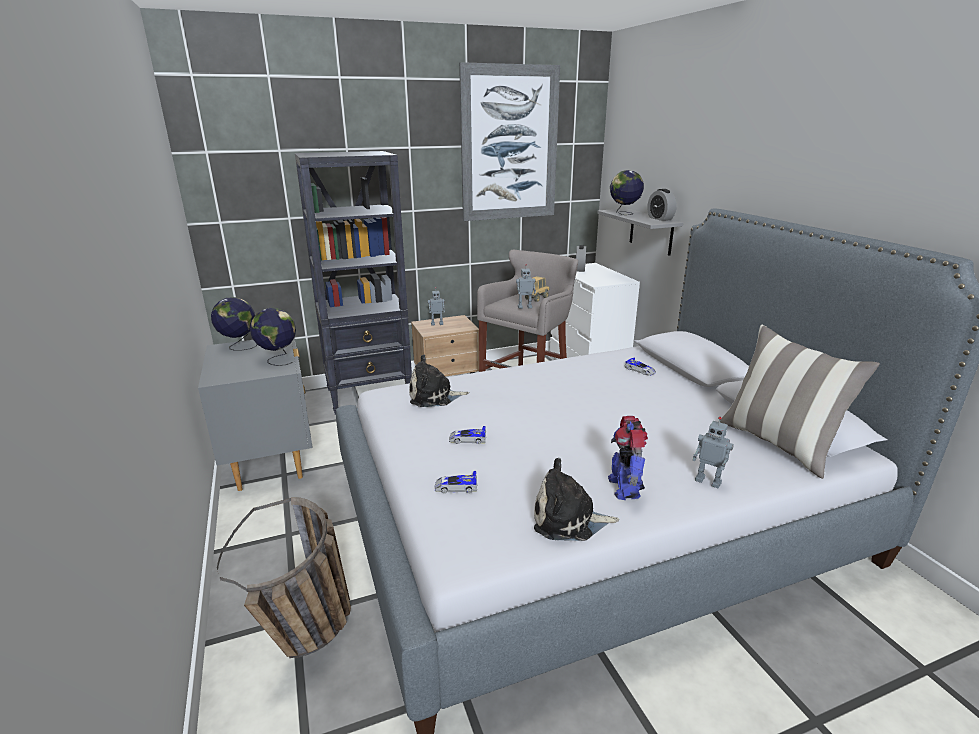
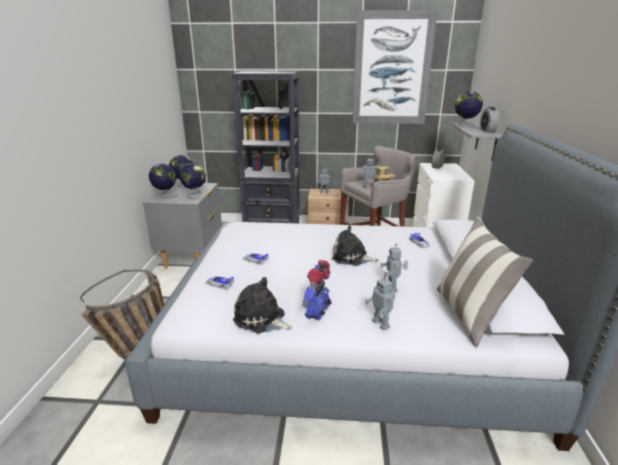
camera: 25 degrees right, 0 degrees up
plush toy [409,355,469,407] -> plush toy moved to [332,225,379,266]
none -> globe [149,164,177,198]
none -> toy robot [380,244,408,292]

